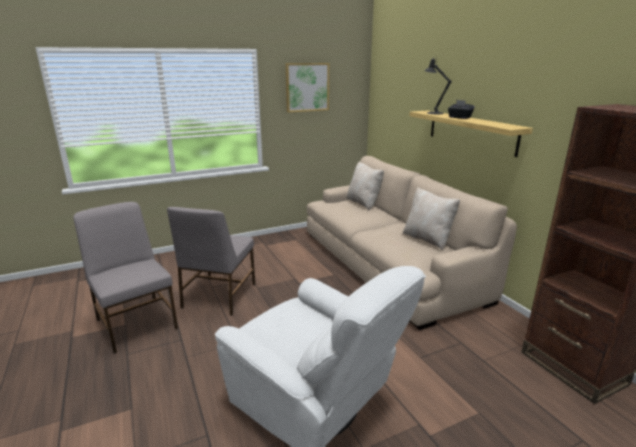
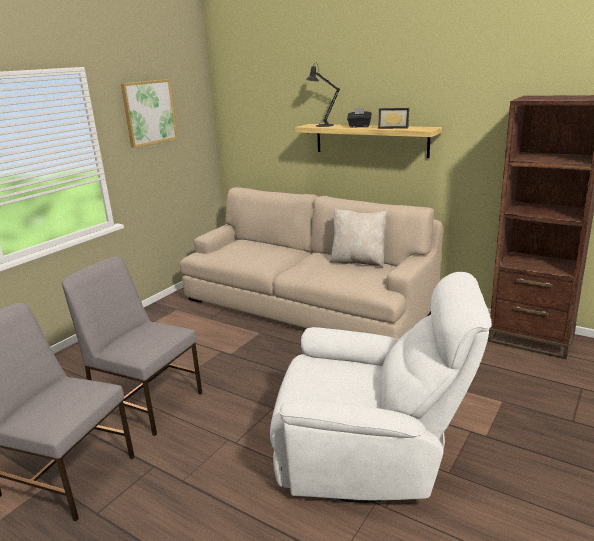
camera: 30 degrees left, 0 degrees up
grey chair [167,207,255,316] -> grey chair turned 135 degrees clockwise [62,257,202,436]
beige pillow [347,161,384,210] -> none
none -> picture frame [378,108,409,129]

